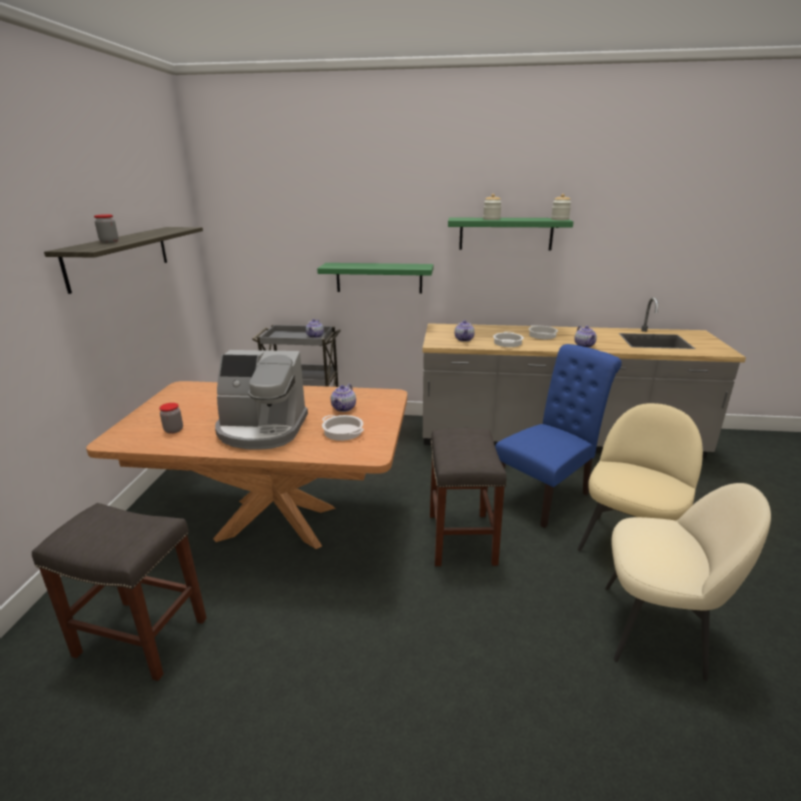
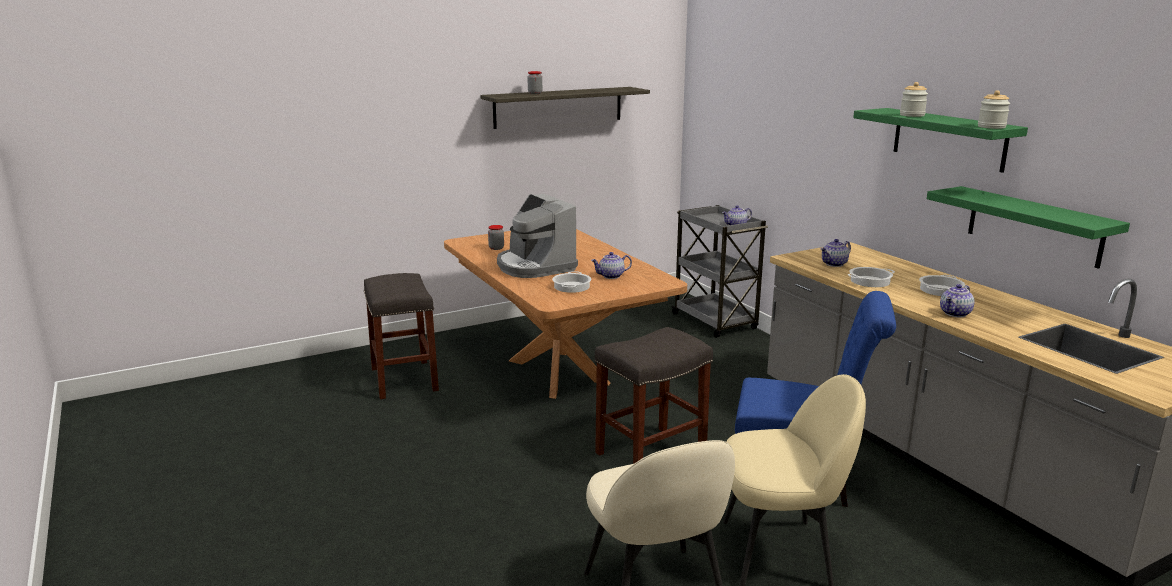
camera: 55 degrees right, 5 degrees down
green shelf [317,263,433,294] -> green shelf moved to [927,186,1130,269]

